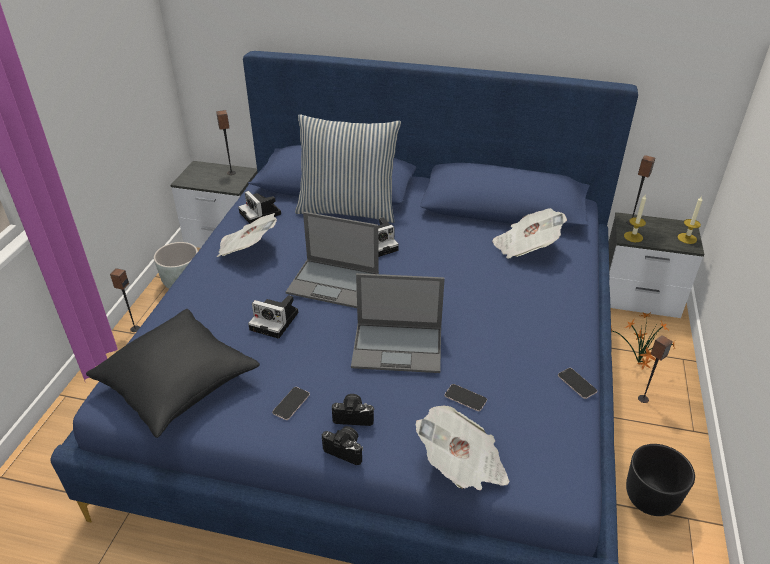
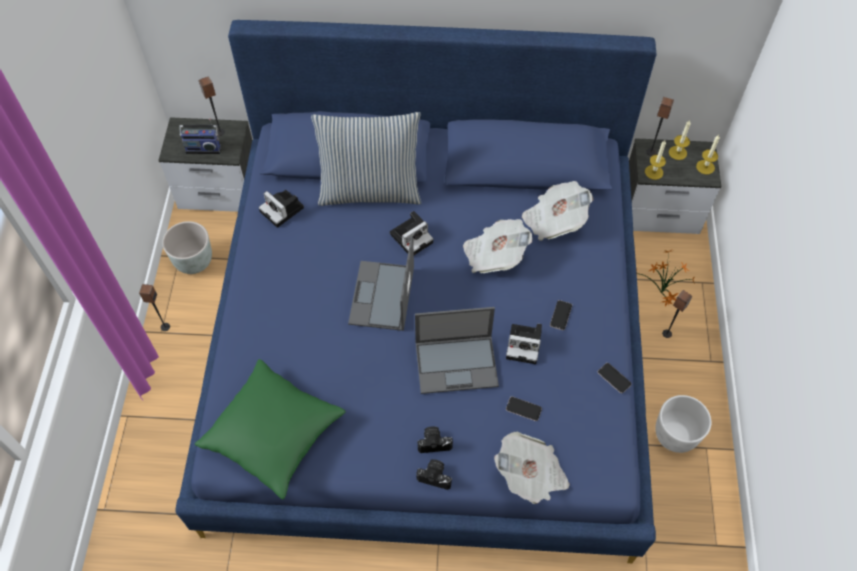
camera: 10 degrees left, 20 degrees up
black pillow [86,309,260,438] -> green pillow [195,359,346,499]
newspaper [217,213,277,257] -> newspaper moved to [463,219,532,273]
camera [248,295,298,339] -> camera moved to [506,323,542,364]
phone [272,387,310,420] -> phone moved to [550,300,572,330]
laptop [286,212,379,308] -> laptop turned 90 degrees clockwise [348,236,414,331]
black planter [626,444,695,516] -> white planter [655,395,711,453]
none -> radio [179,119,222,154]
none -> candle [669,120,691,160]

